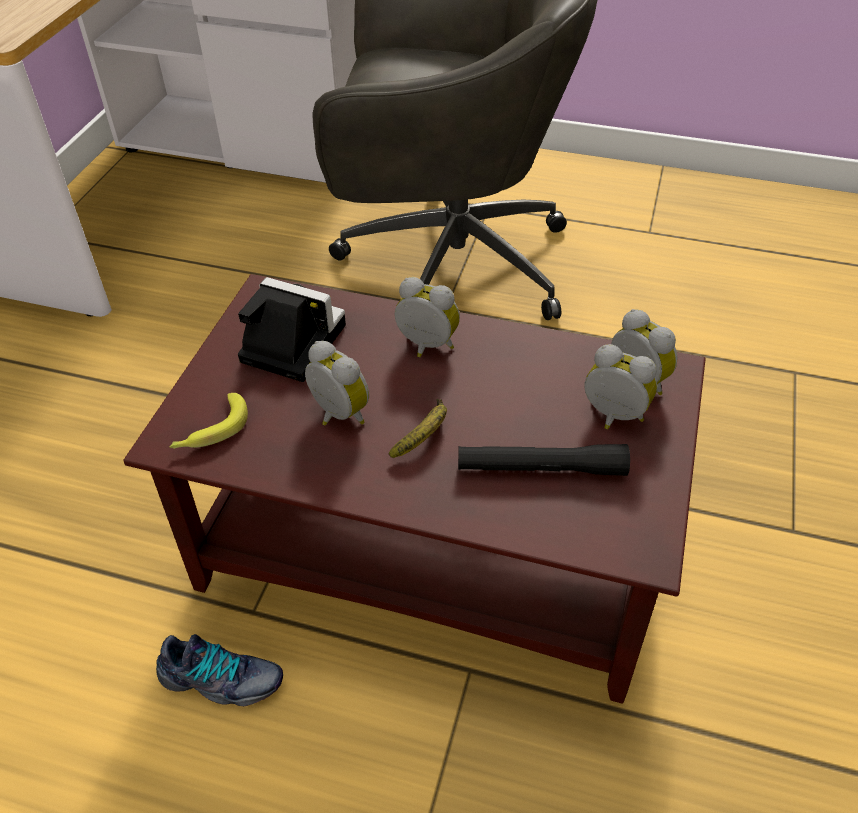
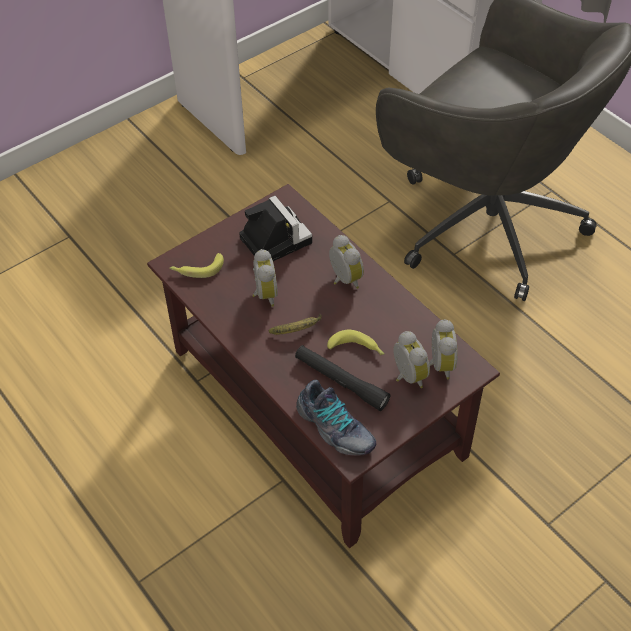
camera: 35 degrees right, 5 degrees up
shoe [156,634,283,706] -> shoe moved to [296,380,376,456]
none -> banana [327,330,385,355]

